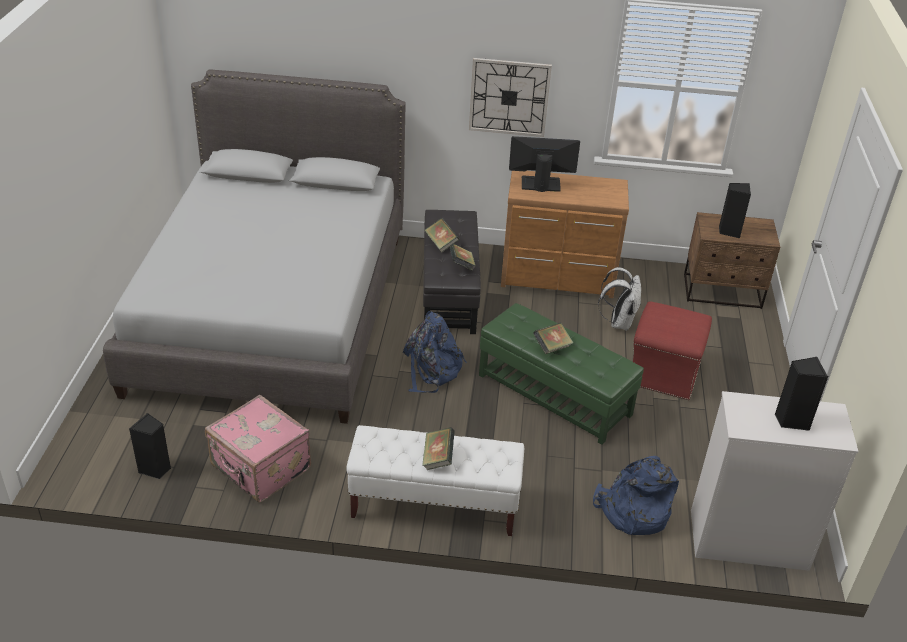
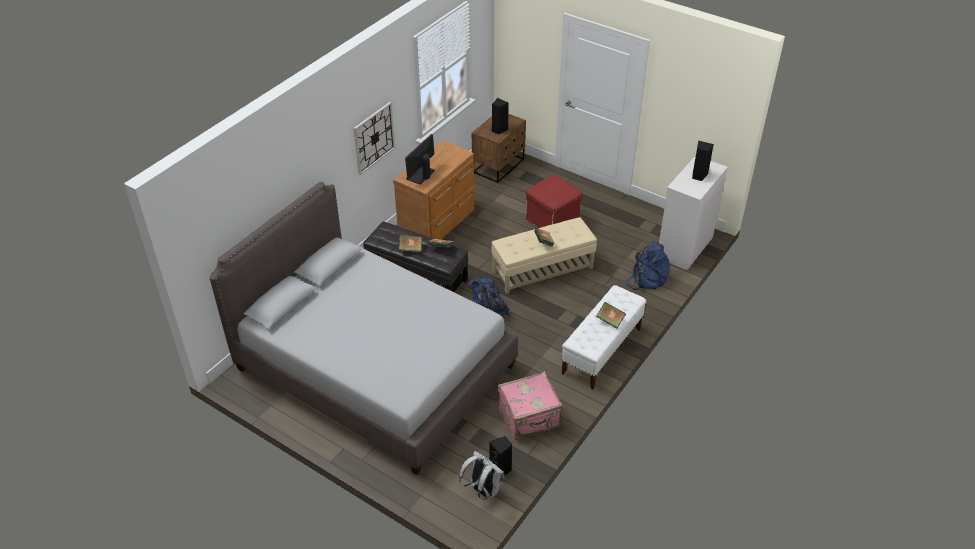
camera: 60 degrees left, 5 degrees up
green ottoman [479,303,644,445] -> beige ottoman [492,217,597,294]
white backpack [598,267,641,331] -> white backpack moved to [459,451,505,500]

